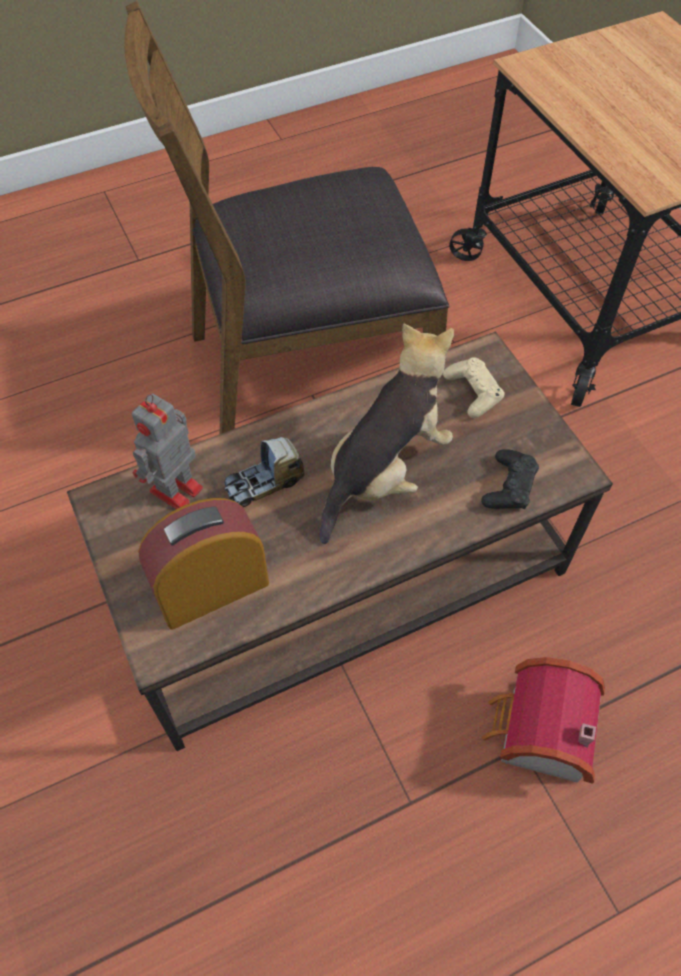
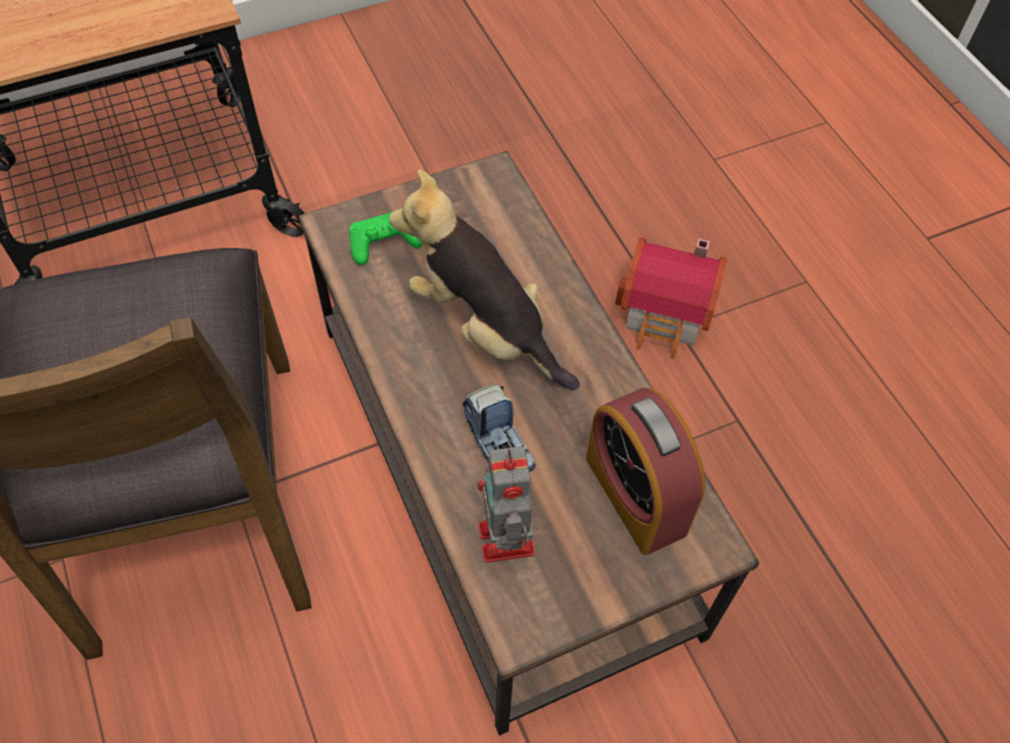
camera: 90 degrees left, 0 degrees up
toy robot [132,394,203,509] -> toy robot turned 45 degrees clockwise [477,446,535,563]
beige game controller [443,357,505,418] -> green game controller [349,212,423,265]
black game controller [481,449,539,509] -> none

